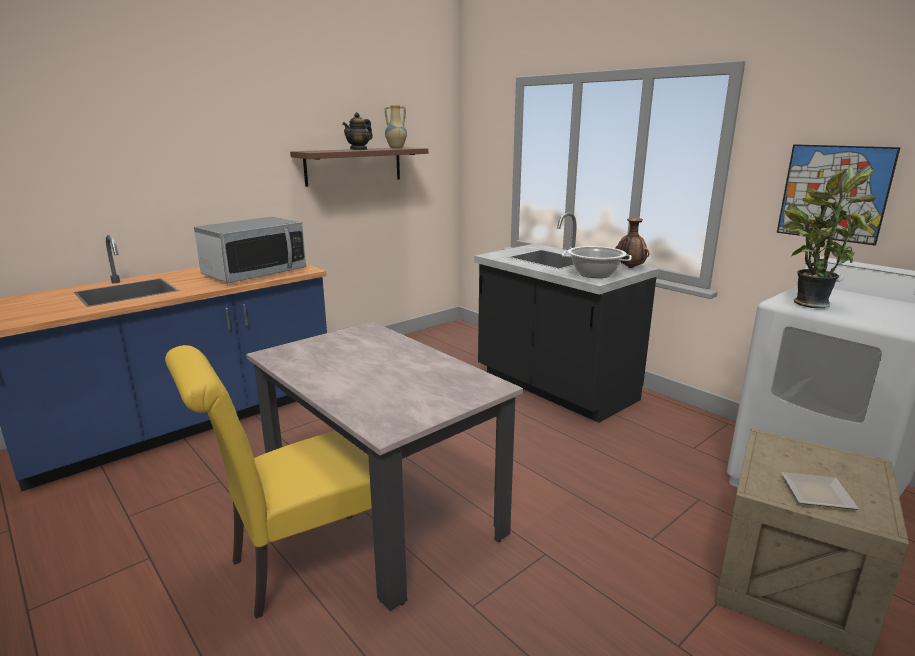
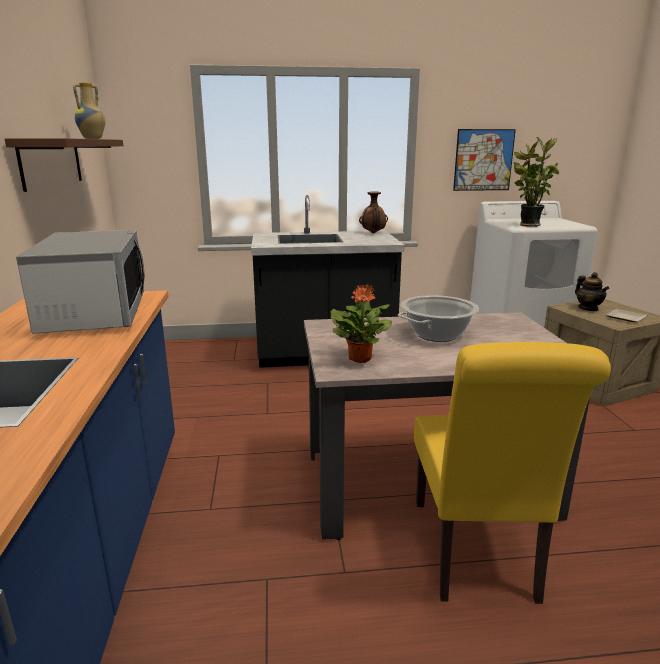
camera: 55 degrees left, 0 degrees up
teapot [342,112,373,150] -> teapot moved to [575,272,609,311]
cooking pot [562,246,632,278] -> cooking pot moved to [398,295,479,342]
none -> potted plant [331,284,392,363]

